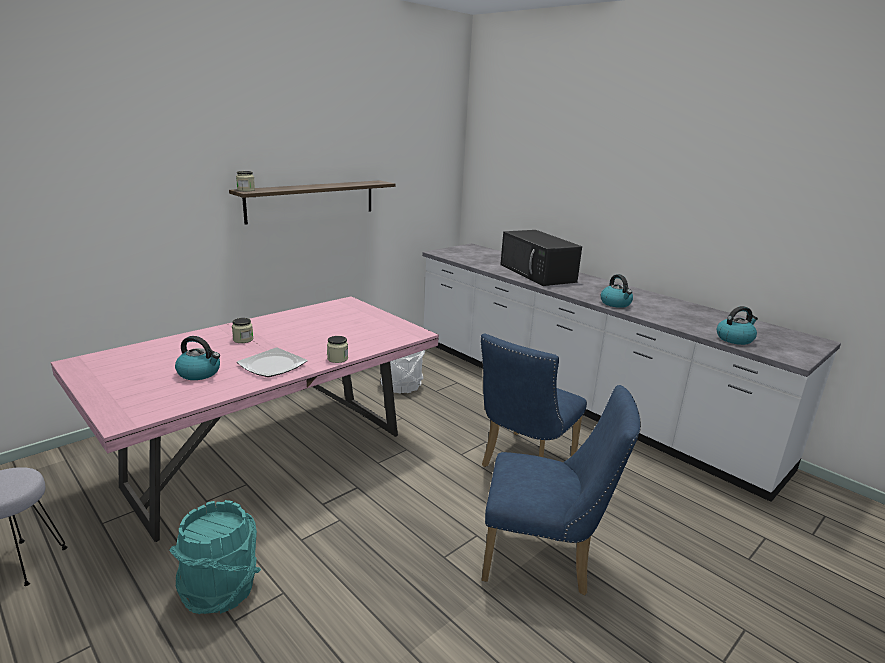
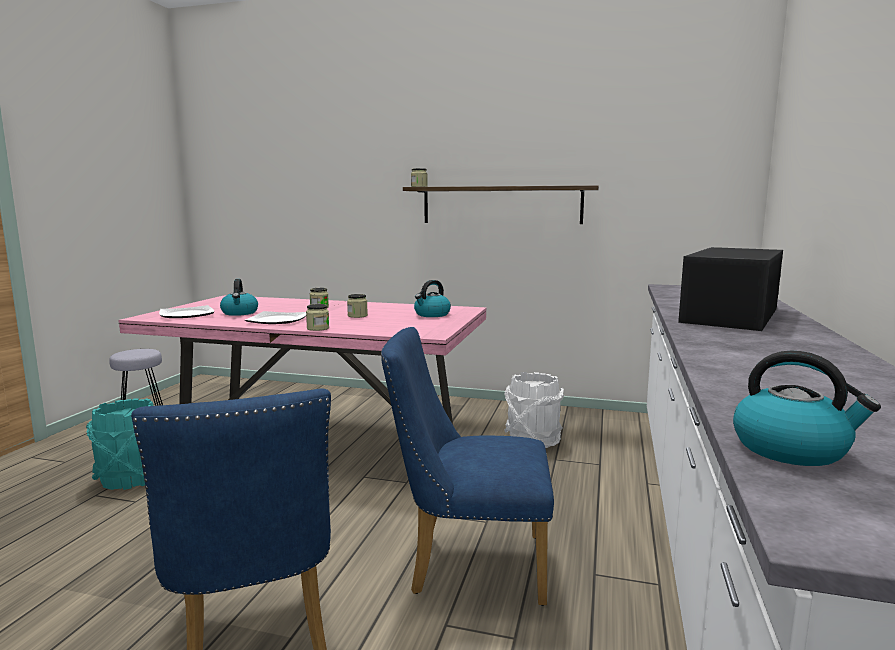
camera: 60 degrees right, 10 degrees down
kettle [601,274,633,308] -> kettle moved to [414,280,451,317]
none -> plate [159,305,214,318]
none -> jar [347,294,368,318]

